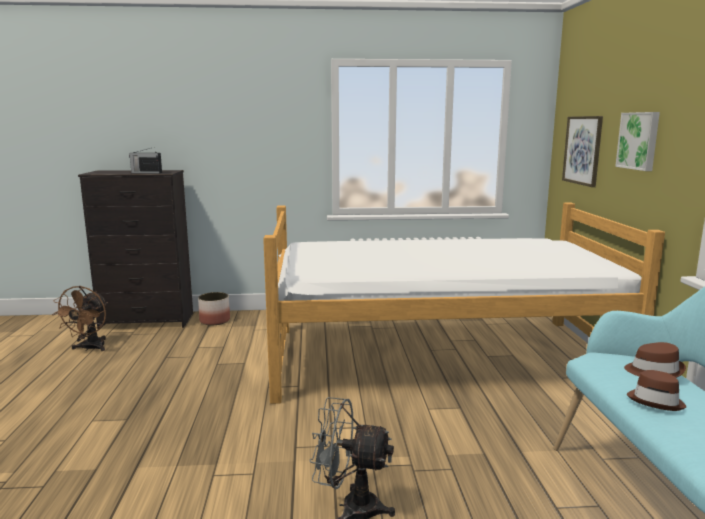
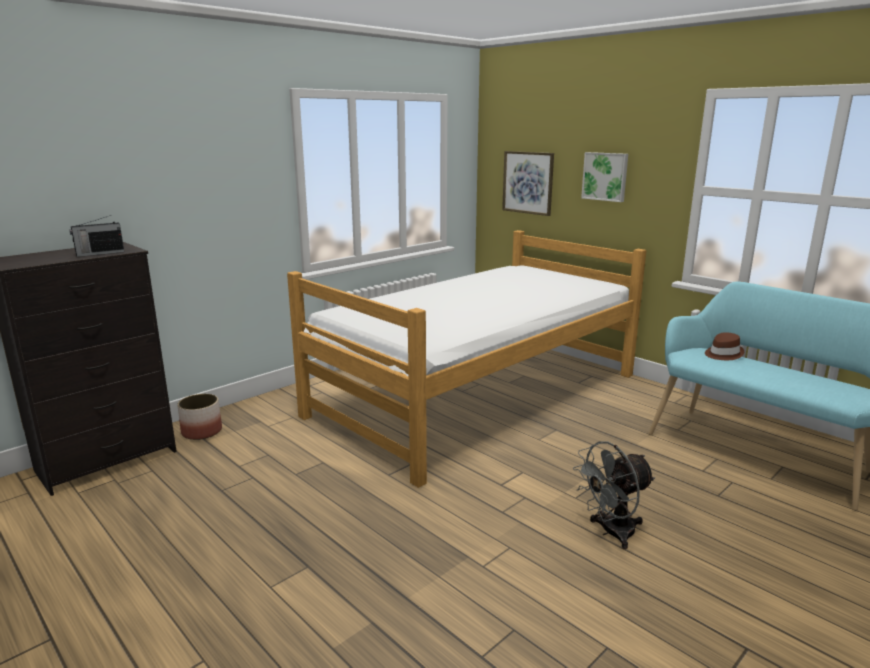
camera: 40 degrees left, 5 degrees up
brown fan [52,286,108,351] -> none
brown hat [627,370,686,411] -> none

